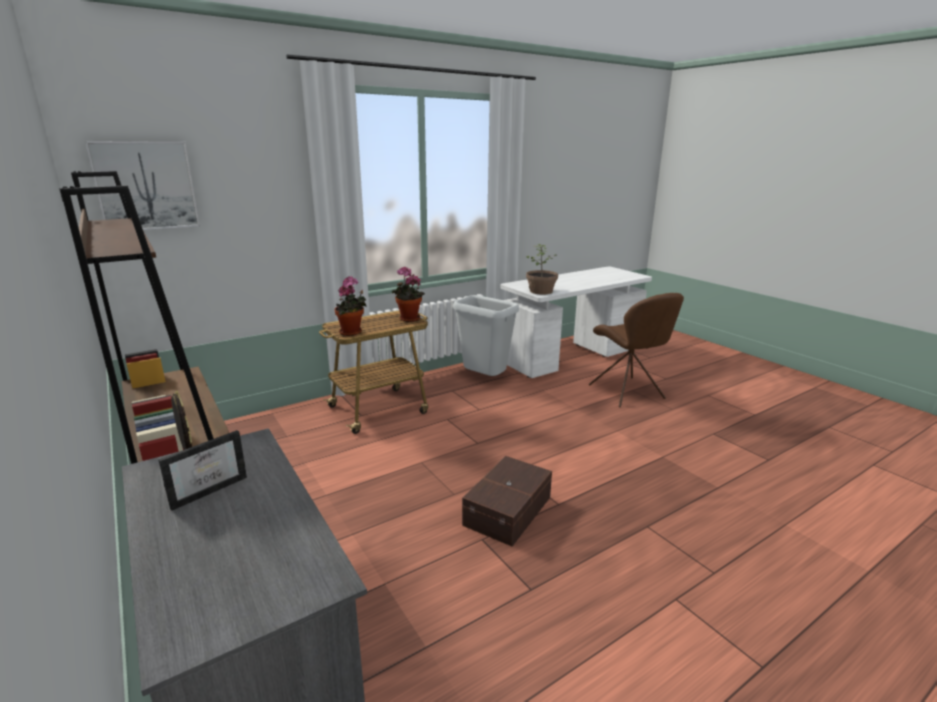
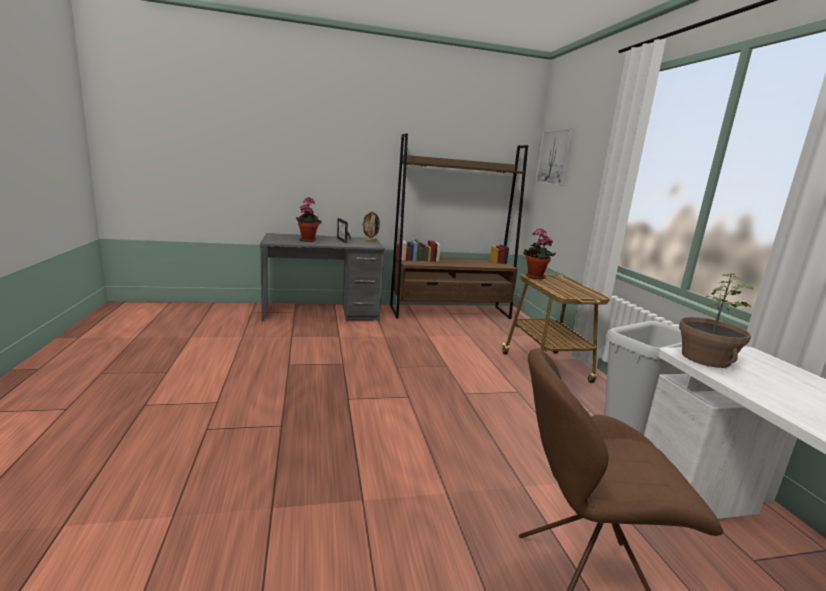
camera: 110 degrees right, 5 degrees down
potted plant [392,266,425,322] -> potted plant moved to [296,197,322,242]
brown storage box [462,456,552,546] -> none

